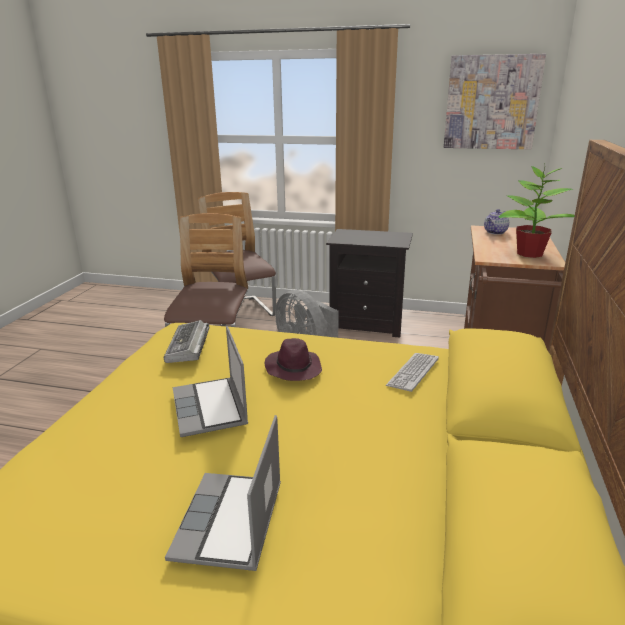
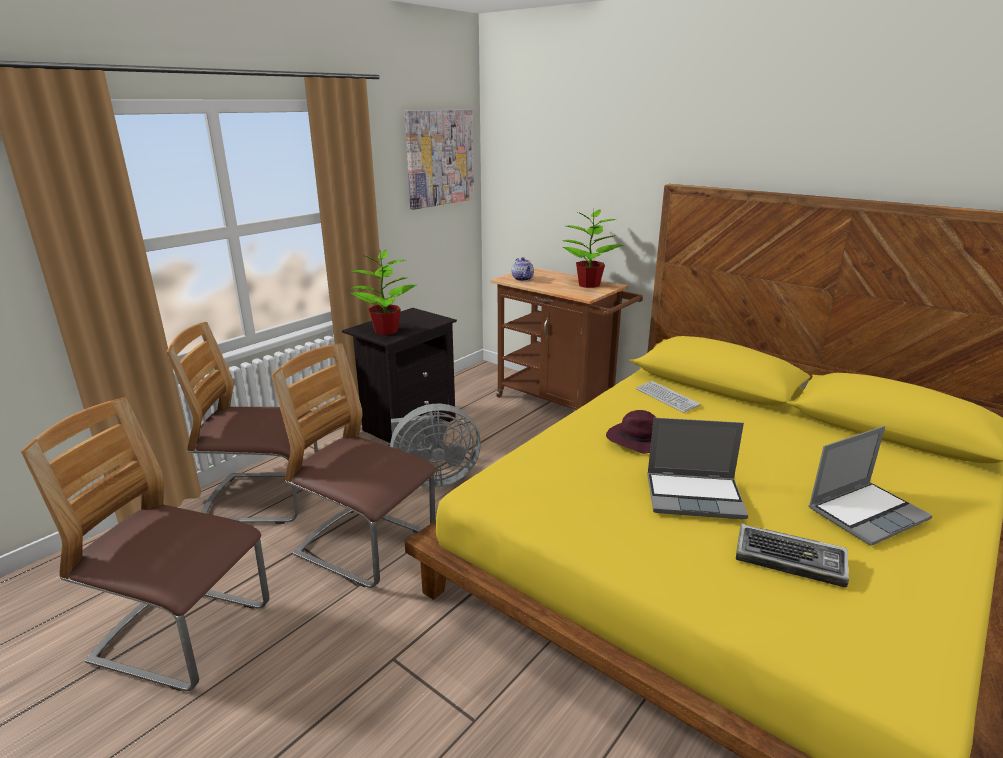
camera: 65 degrees left, 0 degrees up
keyboard [164,320,209,363] -> keyboard moved to [736,523,849,588]
laptop [165,415,281,571] -> laptop turned 60 degrees counterclockwise [808,426,933,546]
none -> chair [21,397,269,691]
none -> potted plant [351,249,417,335]

